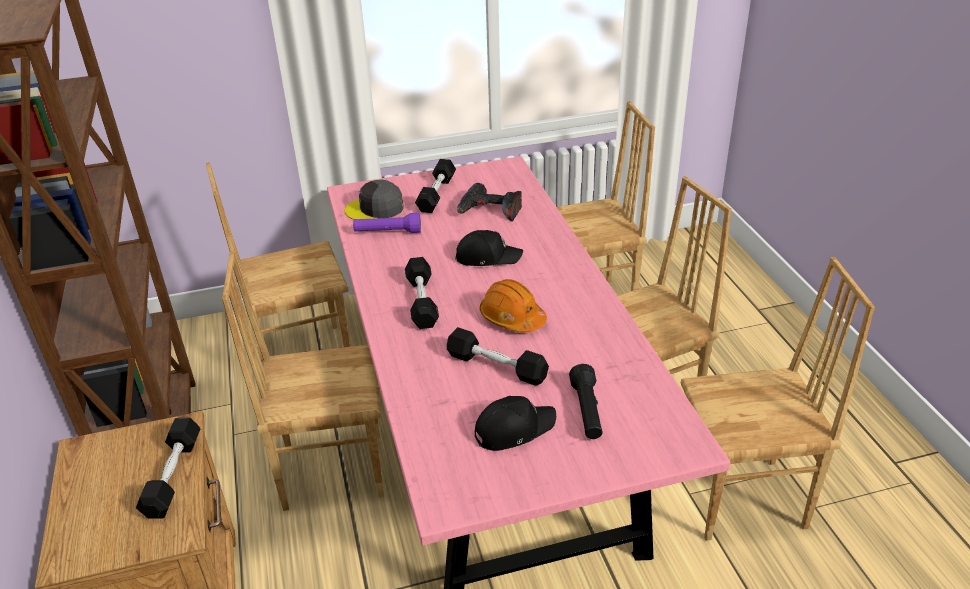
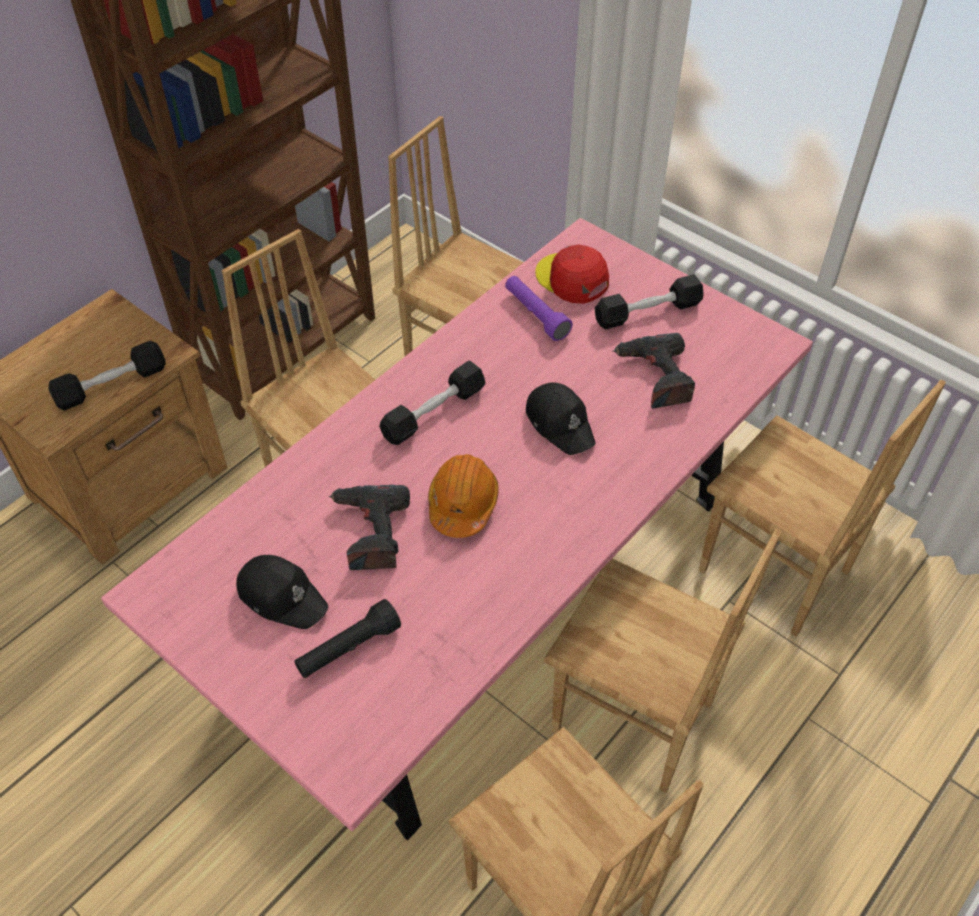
camera: 55 degrees right, 15 degrees up
grey cap [344,179,403,220] -> red cap [535,245,609,304]
black dumbbell [447,327,549,386] -> power drill [329,485,410,570]

